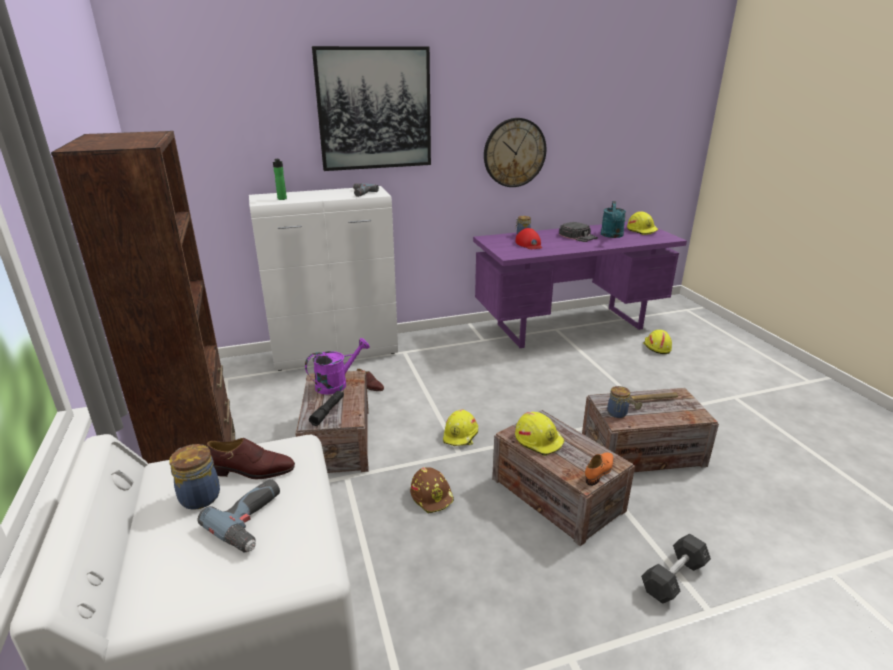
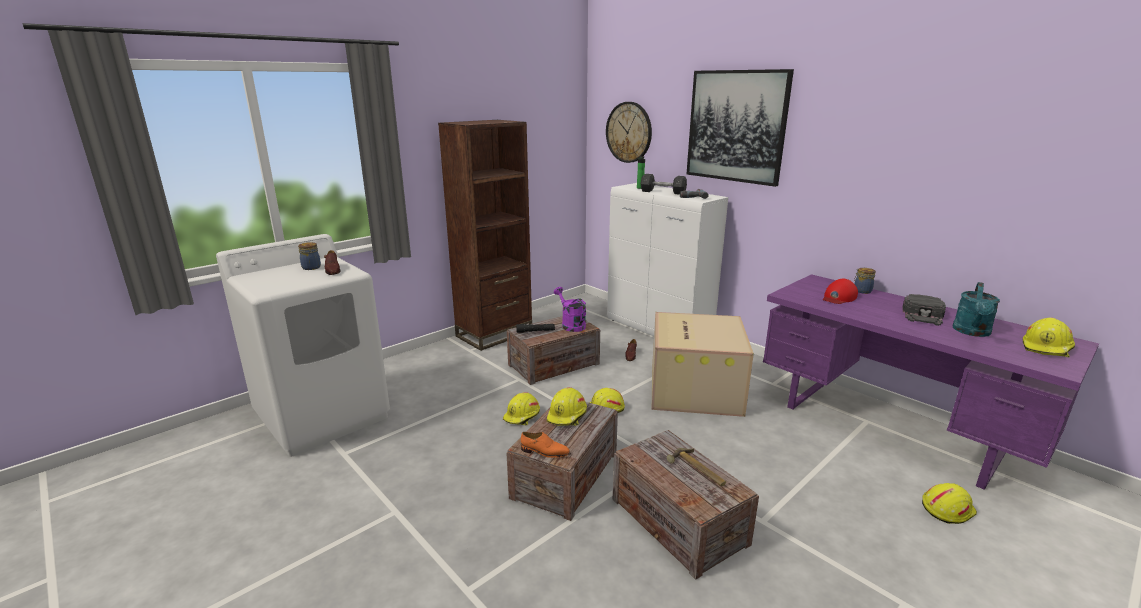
camera: 65 degrees right, 5 degrees down
power drill [197,479,280,552] -> none
purple watering can [305,338,370,395] -> purple watering can turned 150 degrees counterclockwise [554,287,586,332]
brown hard hat [410,467,454,513] -> yellow hard hat [503,392,540,425]
wall clock [484,118,546,187] -> wall clock moved to [606,102,652,163]
turquoise watering can [601,201,626,238] -> turquoise watering can turned 45 degrees counterclockwise [953,282,1000,337]
jar [607,386,630,418] -> none
grey dumbbell [641,533,711,604] -> grey dumbbell moved to [640,174,687,195]
none -> cardboard box [652,312,754,417]

